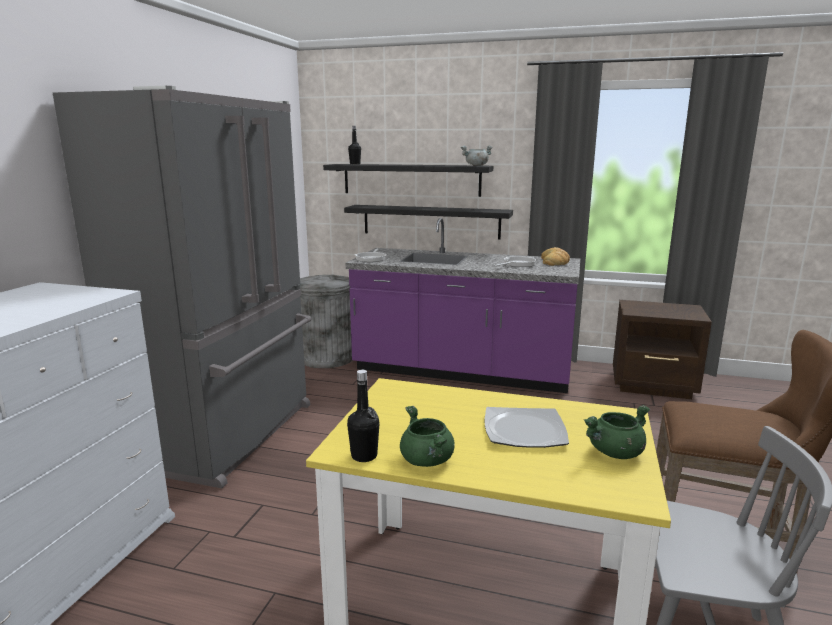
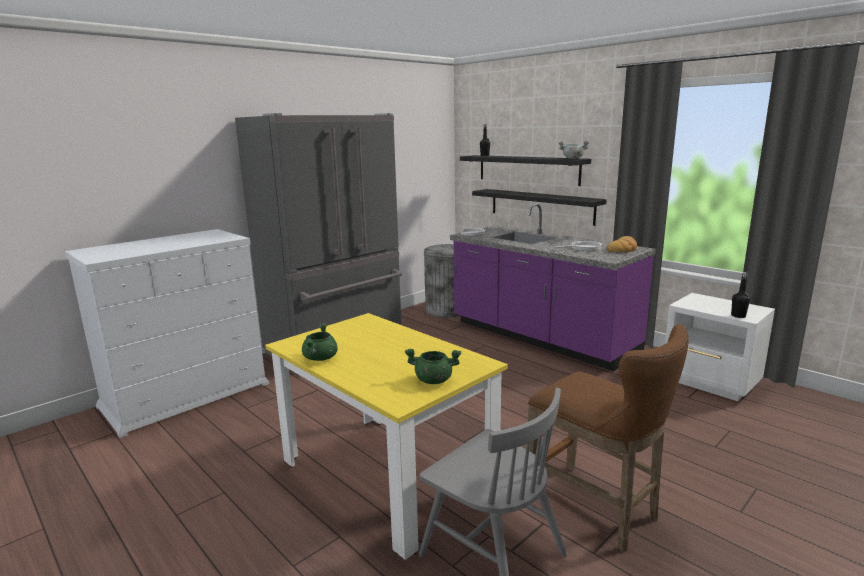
camera: 30 degrees right, 0 degrees up
black bottle [347,370,380,462] -> black bottle moved to [731,272,750,318]
plate [485,407,569,448] -> none
brown nightstand [613,300,712,399] -> white nightstand [665,293,775,401]

